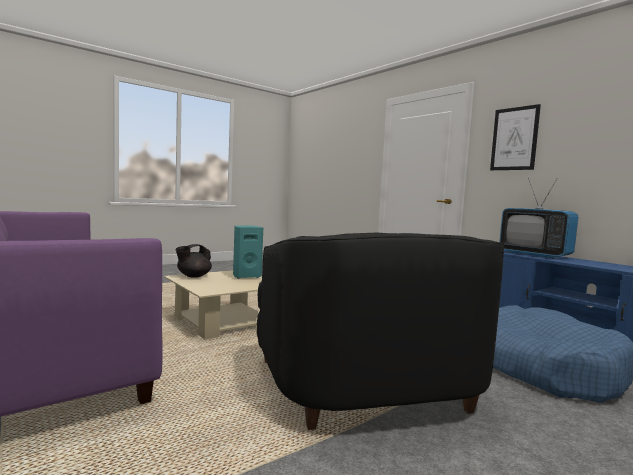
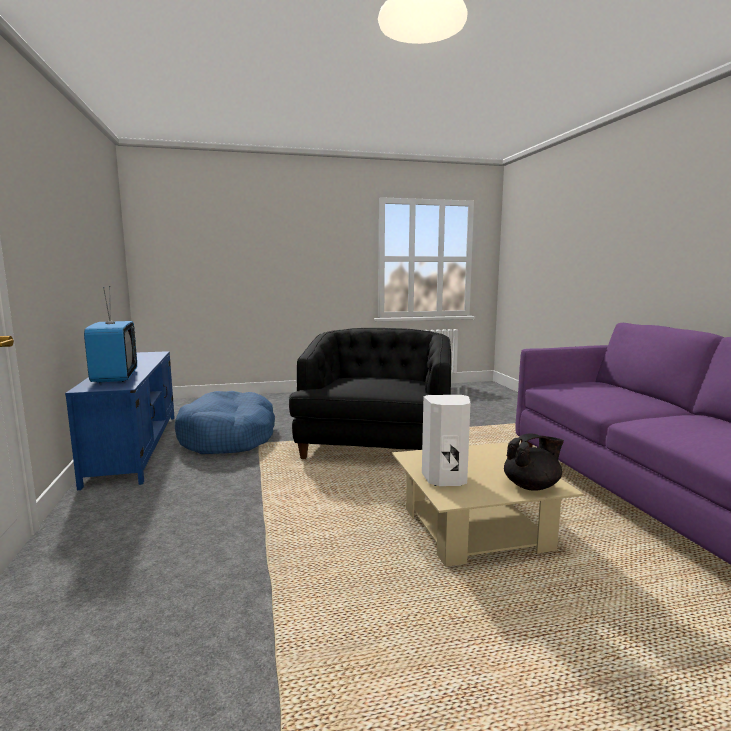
camera: 155 degrees left, 5 degrees up
turquoise speaker [233,225,263,278] -> white speaker [422,395,471,486]
picture [490,104,541,170] -> none

